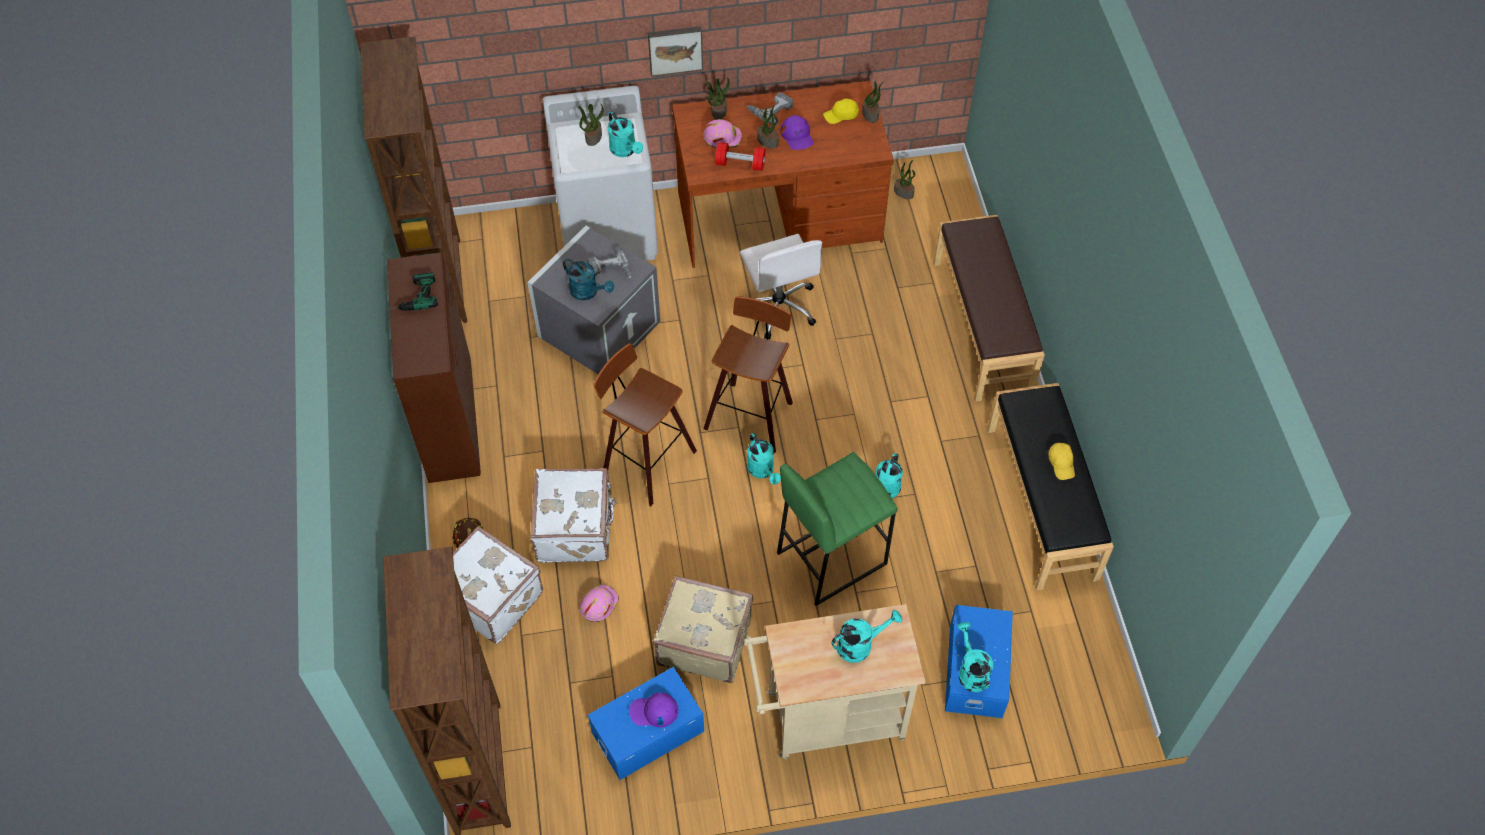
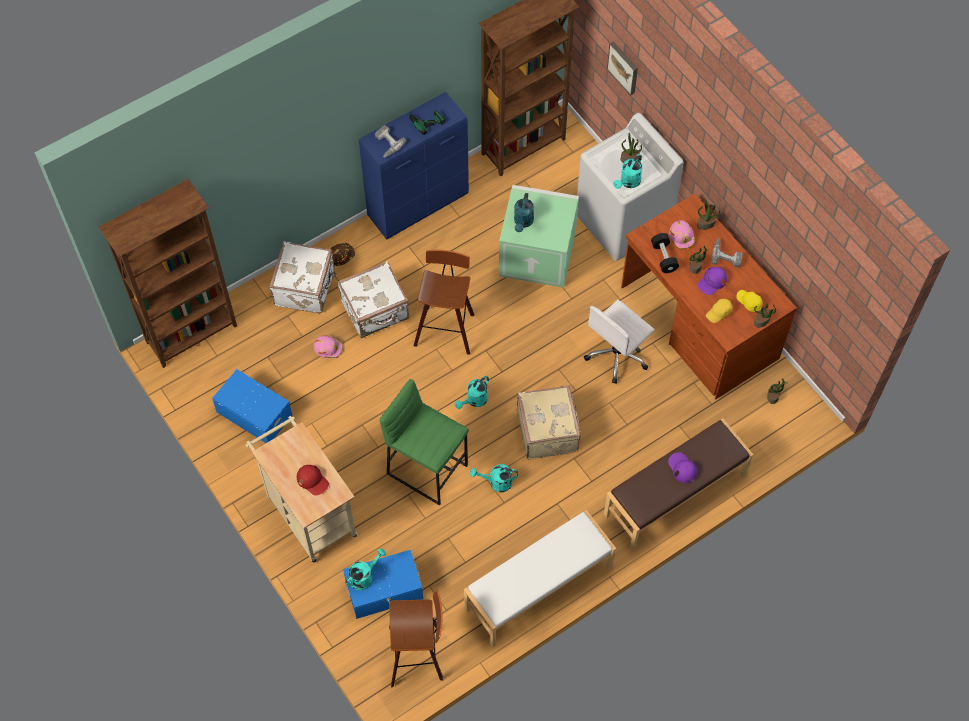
camera: 65 degrees right, 5 degrees up
brown cabinet [387,253,481,483] -> blue cabinet [359,92,469,240]
grey storage box [527,226,661,374] -> green storage box [499,185,579,288]
power drill [587,247,631,278] -> power drill moved to [375,125,406,158]
purple cap [629,692,679,727] -> purple cap moved to [668,452,697,483]
picture [648,26,703,77] -> picture moved to [607,41,638,95]
beige suitcase [653,575,753,683] -> beige suitcase moved to [517,385,581,460]
stool [703,296,793,453] -> stool moved to [389,591,443,687]
red dumbbell [716,142,765,171] -> black dumbbell [651,233,679,273]
turquoise watering can [831,610,902,663] -> red cap [297,465,329,496]
black bench [987,383,1114,591] -> white bench [464,510,616,647]
yellow cap [1048,443,1075,480] -> yellow cap moved to [706,299,733,323]

